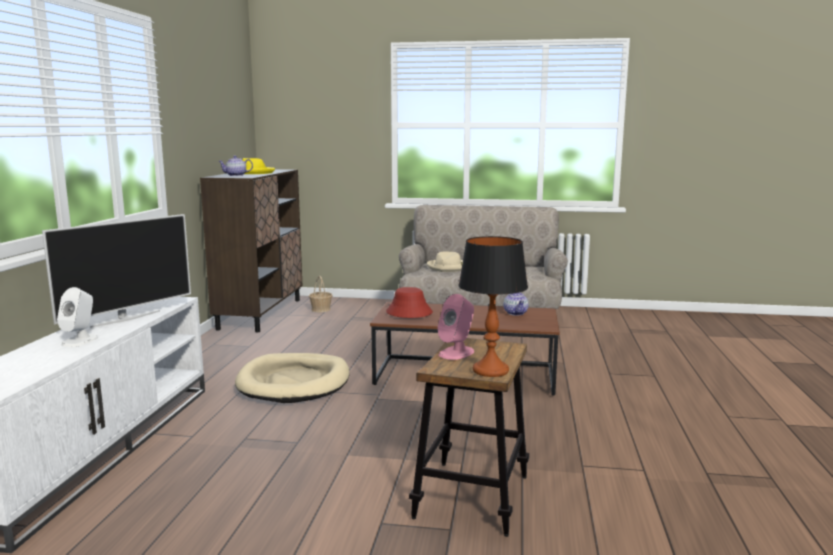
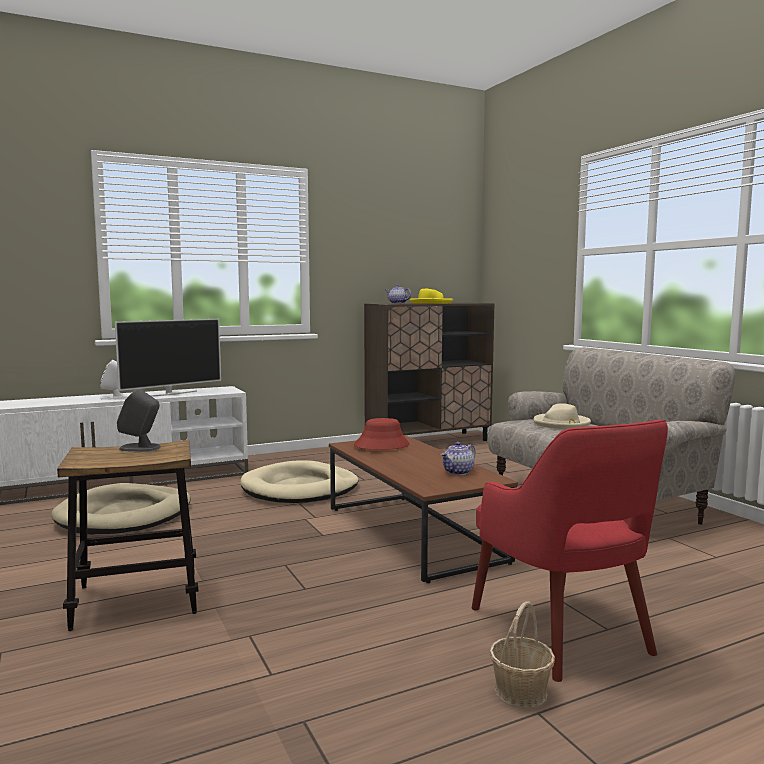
camera: 55 degrees right, 5 degrees down
television [42,214,191,328] -> television turned 45 degrees counterclockwise [115,319,221,397]
basket [309,276,333,312] -> basket moved to [489,601,555,708]
pink speaker [437,294,474,360] -> grey speaker [117,389,161,452]
table lamp [458,236,528,377] -> none
none -> beige dog bed [51,483,191,534]
none -> red armchair [472,420,668,682]

